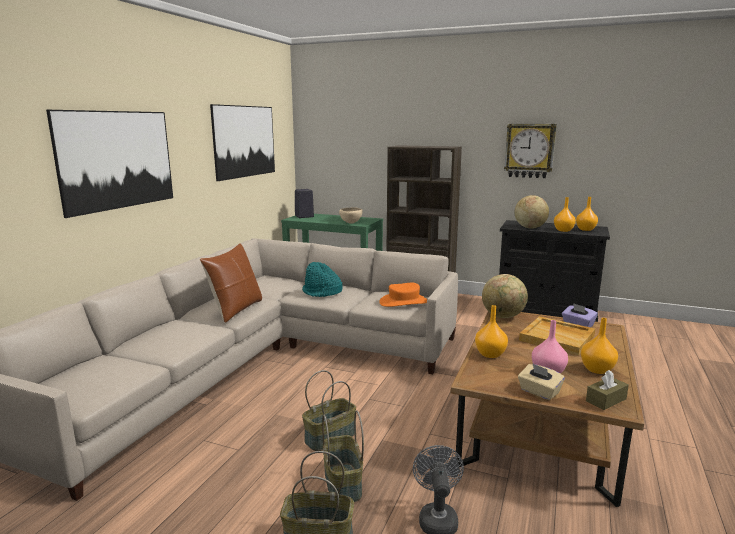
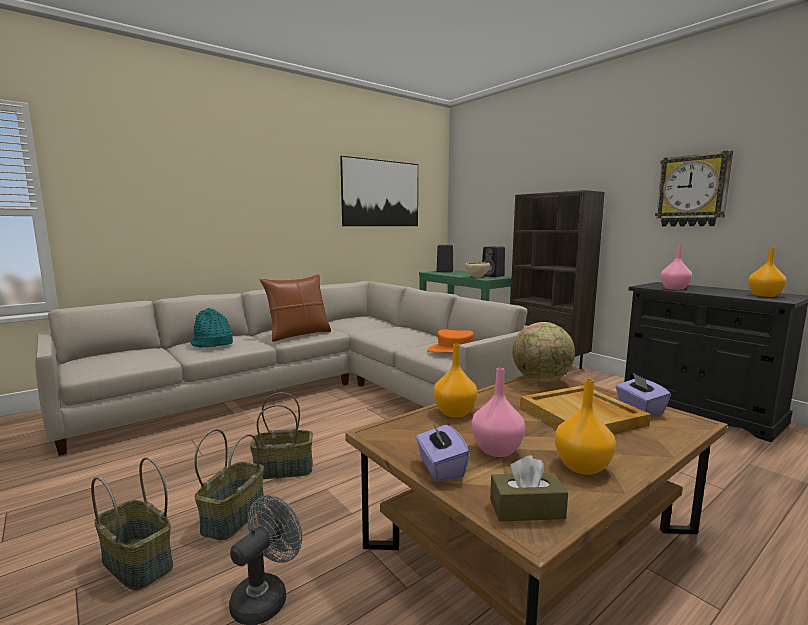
camera: 30 degrees right, 5 degrees down
picture [46,110,173,218] -> none
turquoise hat [302,262,343,297] -> turquoise hat moved to [191,308,233,347]
globe [514,195,549,229] -> pink vase [661,245,692,290]
beige tissue box [518,363,565,400] -> purple tissue box [416,423,470,482]
orange vase [554,197,576,232] -> none
none -> black speaker [482,246,505,277]

